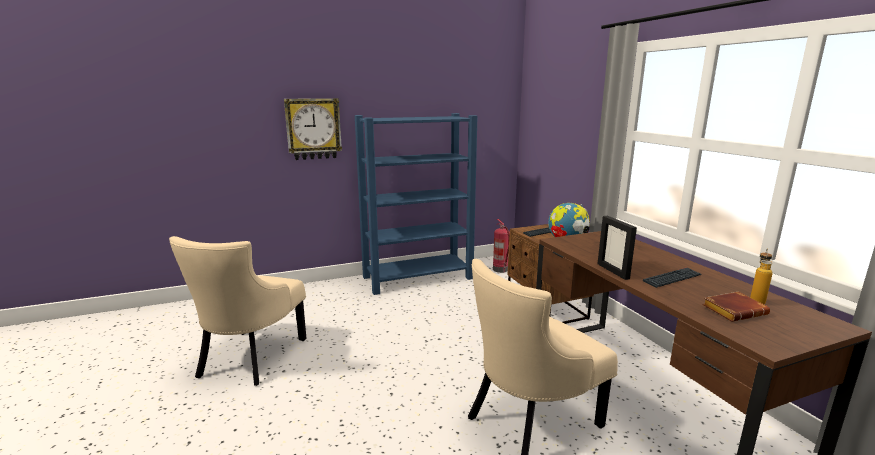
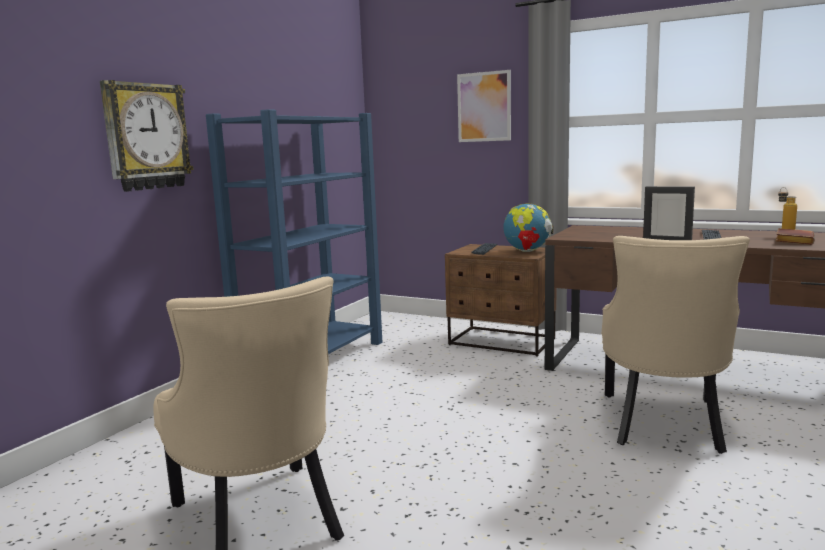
camera: 40 degrees left, 5 degrees down
fire extinguisher [493,219,510,273] -> none
none -> picture [457,70,511,142]

